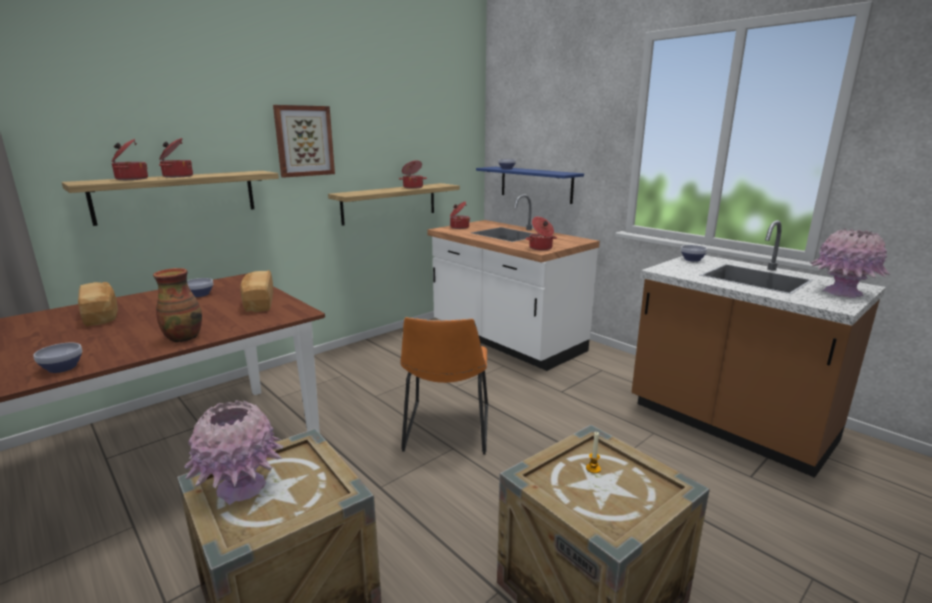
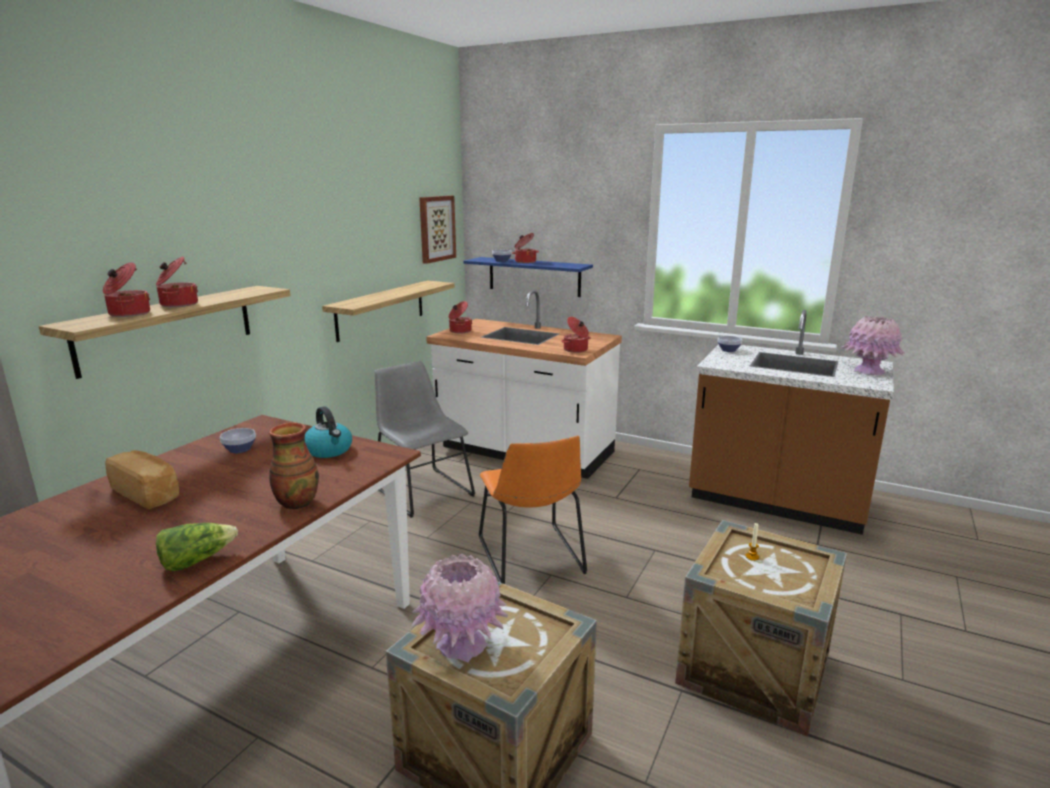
camera: 20 degrees left, 0 degrees up
bowl [33,343,82,373] -> lettuce [156,523,238,571]
bread [240,270,273,312] -> kettle [305,406,352,458]
picture [273,105,335,178] -> picture moved to [419,196,456,264]
cooking pot [399,160,427,189] -> cooking pot moved to [512,233,539,263]
none -> grey chair [374,361,475,518]

